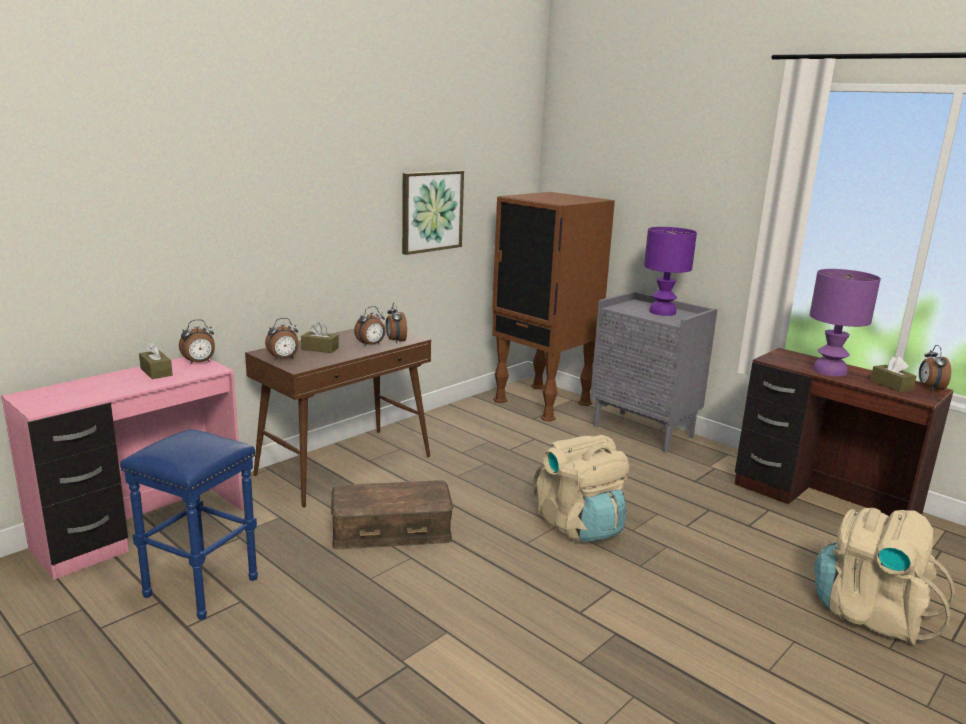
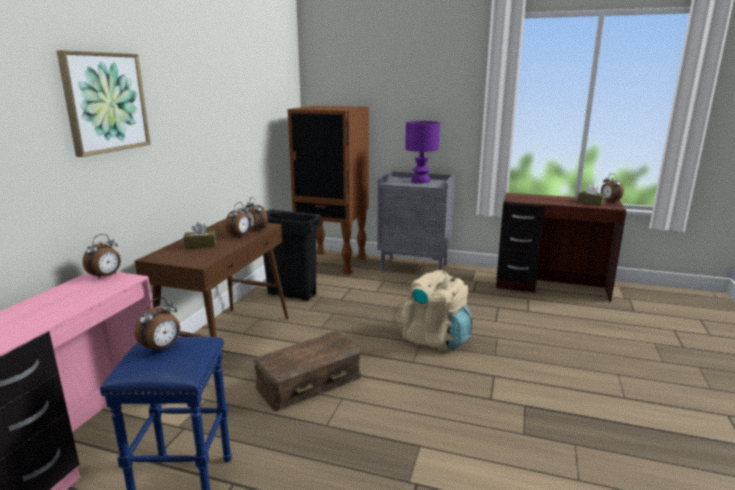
camera: 25 degrees left, 0 degrees up
brown tissue box [139,341,173,379] -> none
alarm clock [265,318,299,360] -> alarm clock moved to [134,297,180,354]
picture [402,170,464,255] -> picture moved to [57,50,151,157]
purple table lamp [810,269,881,377] -> none
beige backpack [814,508,955,645] -> none
none -> black trash can [263,209,321,301]

